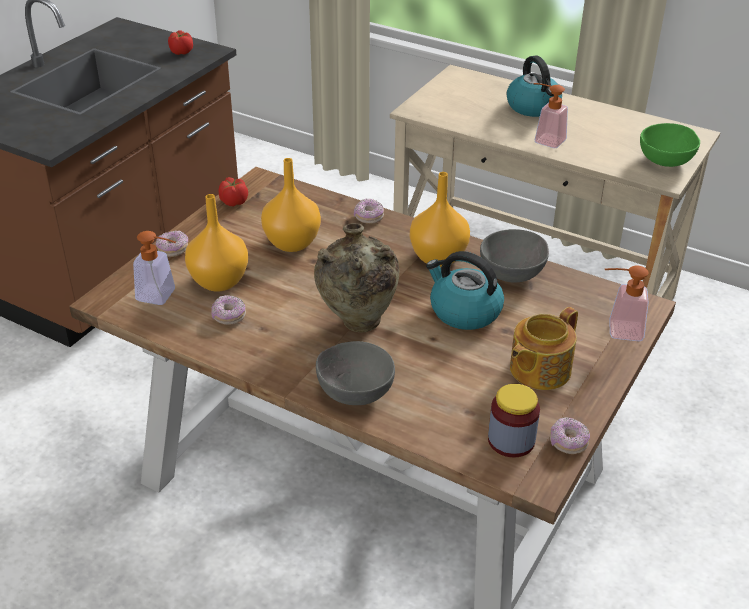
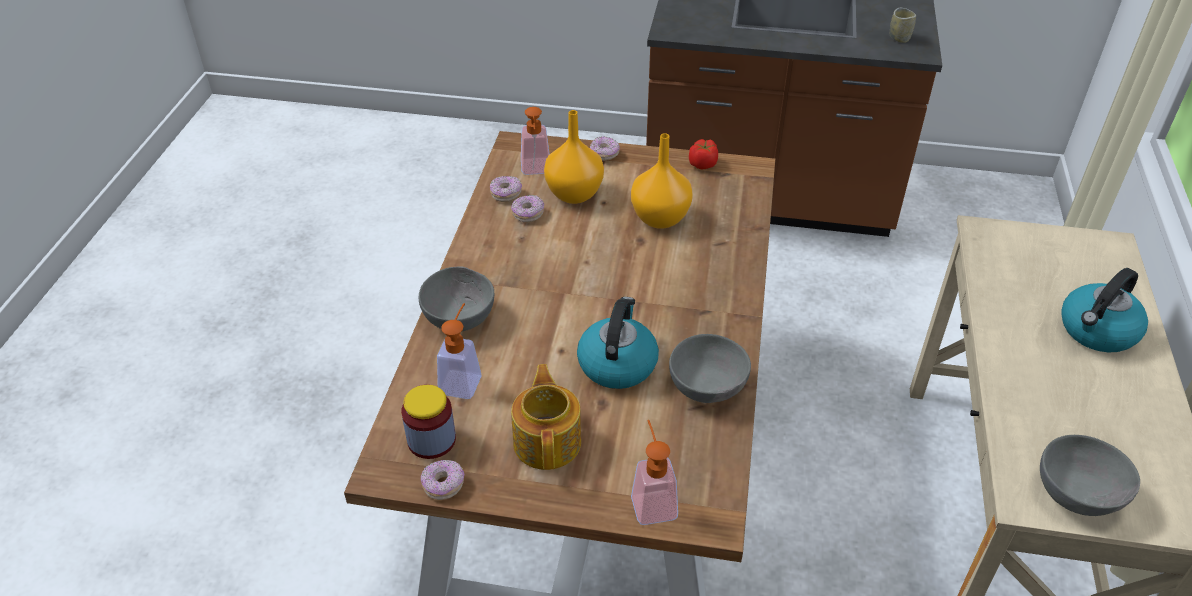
camera: 70 degrees right, 5 degrees up
tomato [168,30,193,55] -> cup [890,8,916,43]
beige vase [314,223,399,332] -> none
donut [354,199,384,224] -> donut moved to [490,176,522,202]
orange vase [410,172,470,267] -> none
teapot [510,307,578,390] -> teapot turned 60 degrees clockwise [511,364,581,470]
soap dispenser [534,83,568,148] -> soap dispenser moved to [437,303,481,399]
green bowl [640,123,700,167] -> grey bowl [1040,435,1140,516]

